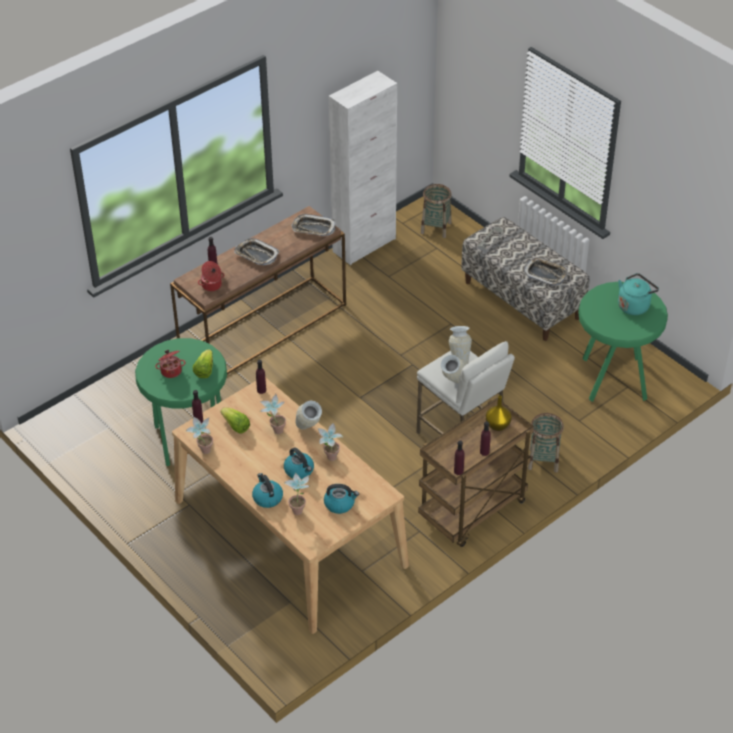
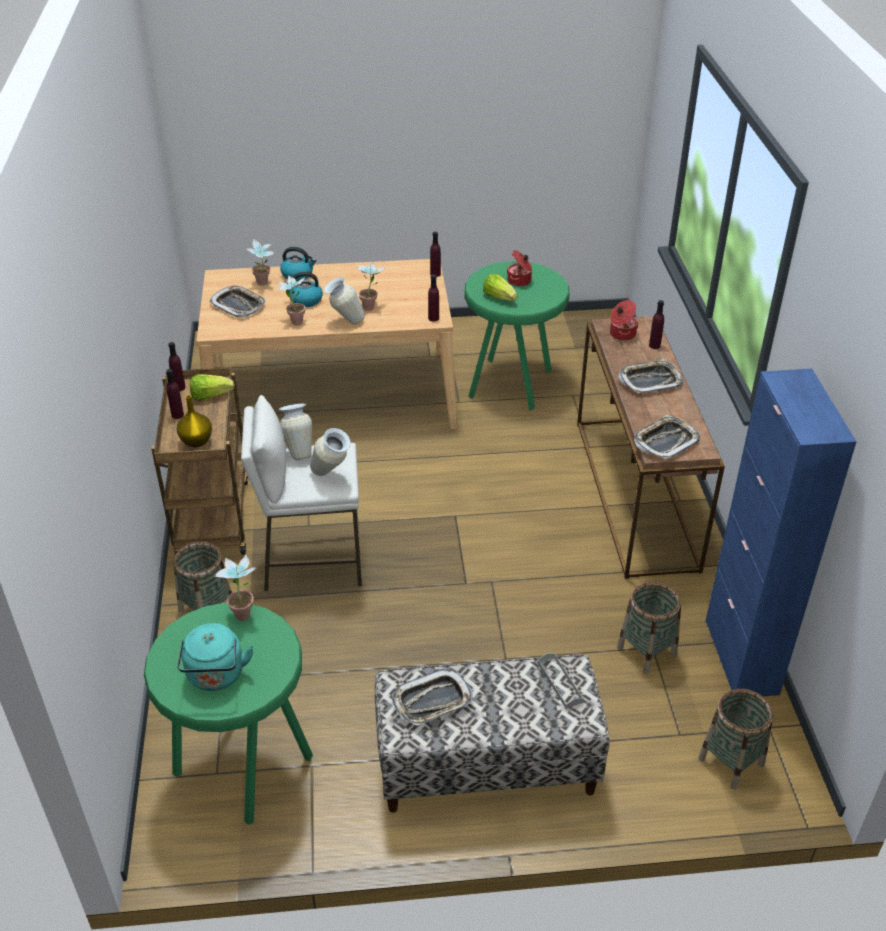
camera: 125 degrees right, 5 degrees down
potted plant [186,416,213,454] -> potted plant moved to [215,555,257,621]
lettuce [221,408,250,434] -> lettuce moved to [190,374,235,401]
kettle [324,484,359,514] -> tray [209,286,266,318]
white cabinet [329,71,397,265] -> blue cabinet [705,369,857,697]
none -> basket [617,582,681,674]

